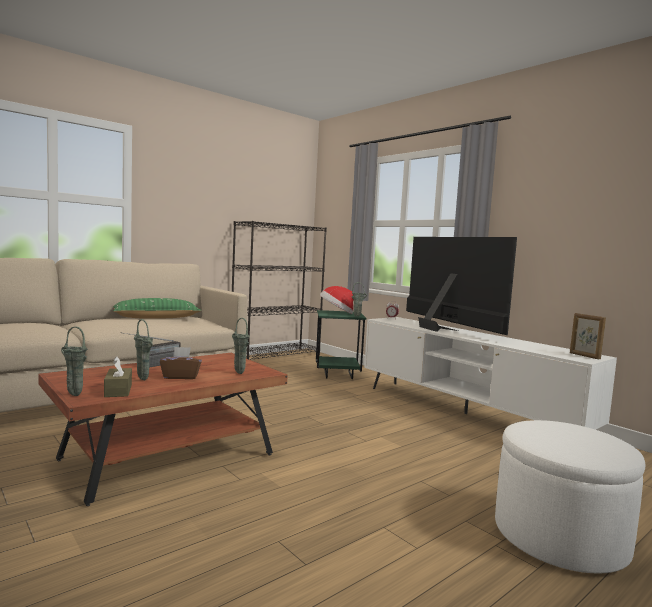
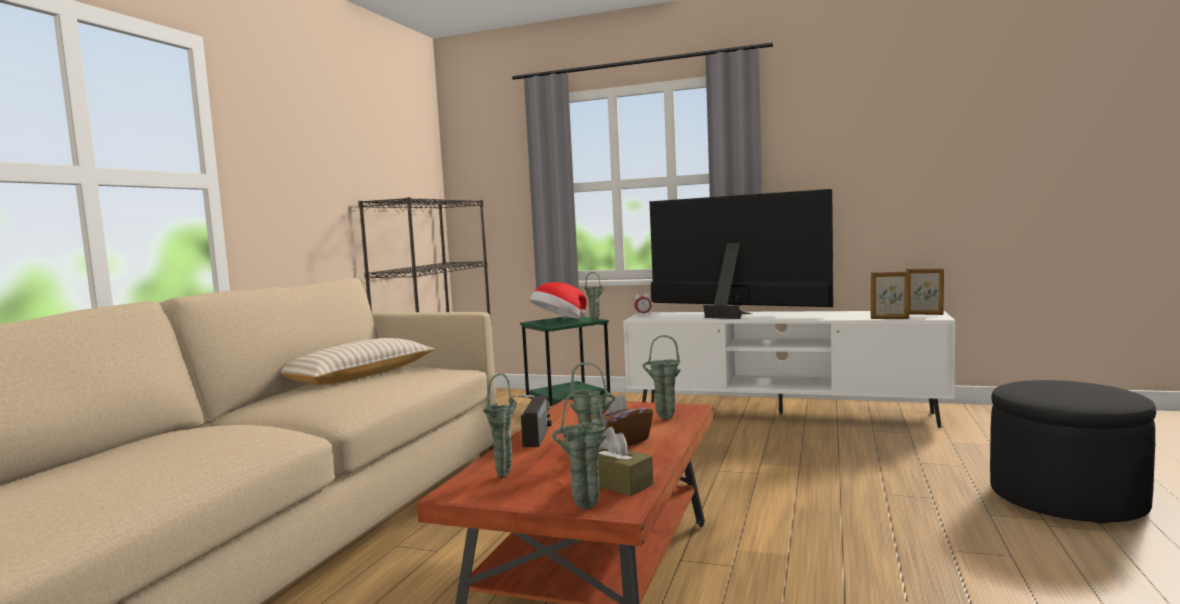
camera: 30 degrees left, 0 degrees up
green pillow [113,298,202,319] -> beige pillow [281,338,435,385]
white ottoman [495,420,645,573] -> black ottoman [990,380,1156,523]
none -> green vase [483,373,517,478]
none -> picture frame [871,271,910,319]

